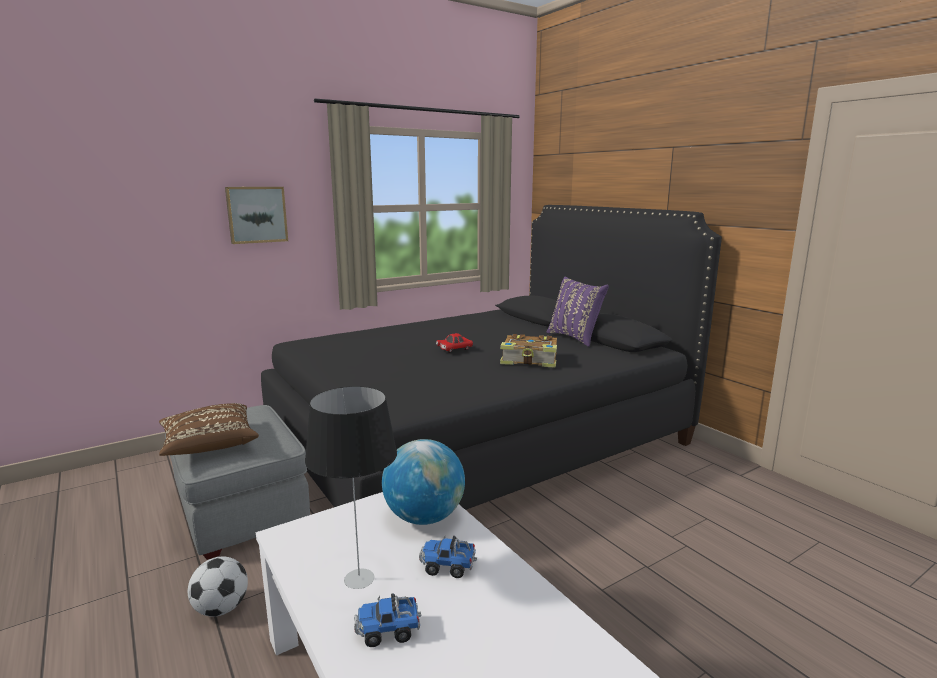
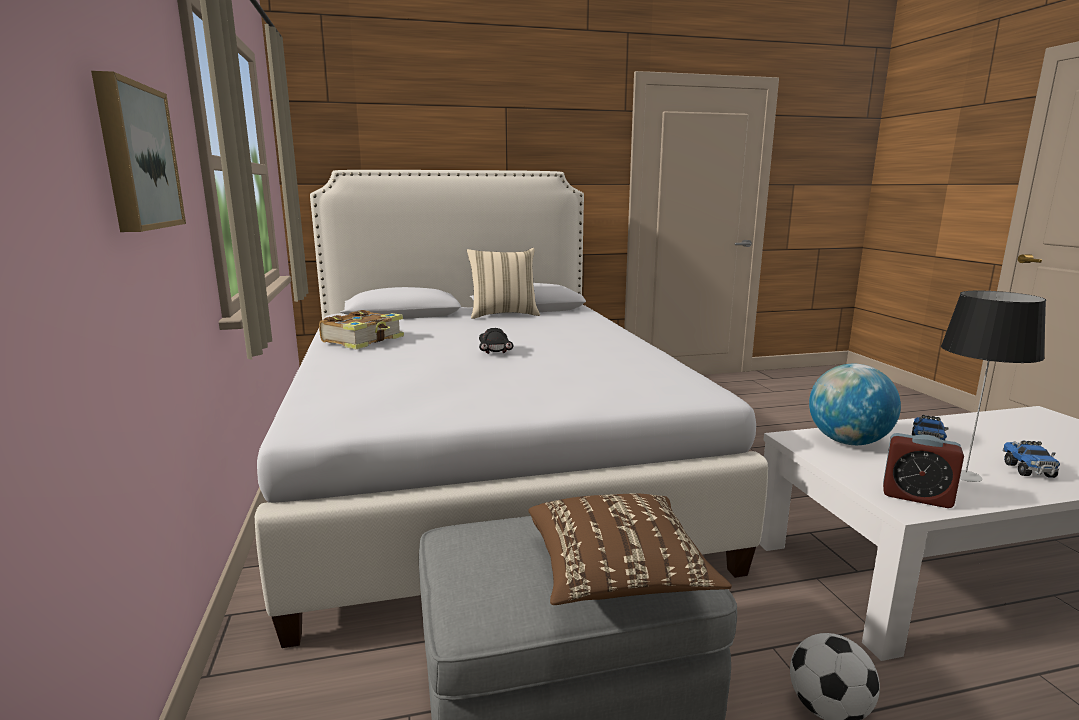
camera: 70 degrees left, 0 degrees up
black bed [261,205,722,510] -> white bed [255,170,768,648]
red toy car [436,333,473,353] -> black toy car [479,328,514,354]
book [500,334,557,368] -> book moved to [319,310,404,349]
purple pillow [547,276,609,347] -> beige pillow [467,248,540,319]
none -> alarm clock [883,433,964,508]

